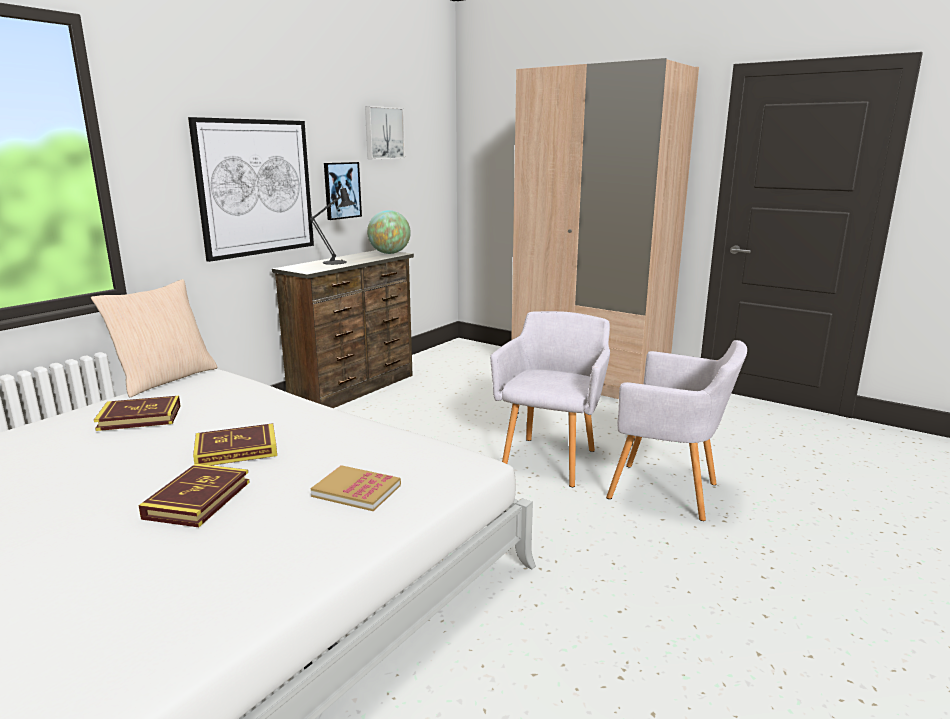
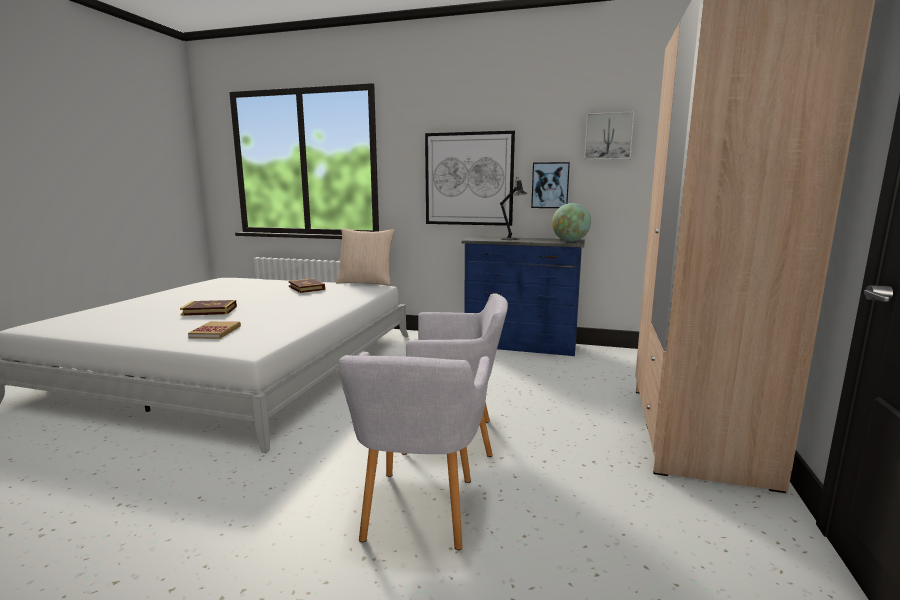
camera: 70 degrees right, 5 degrees down
book [193,423,277,465] -> none
brown dresser [272,250,414,408] -> blue dresser [462,236,585,356]

